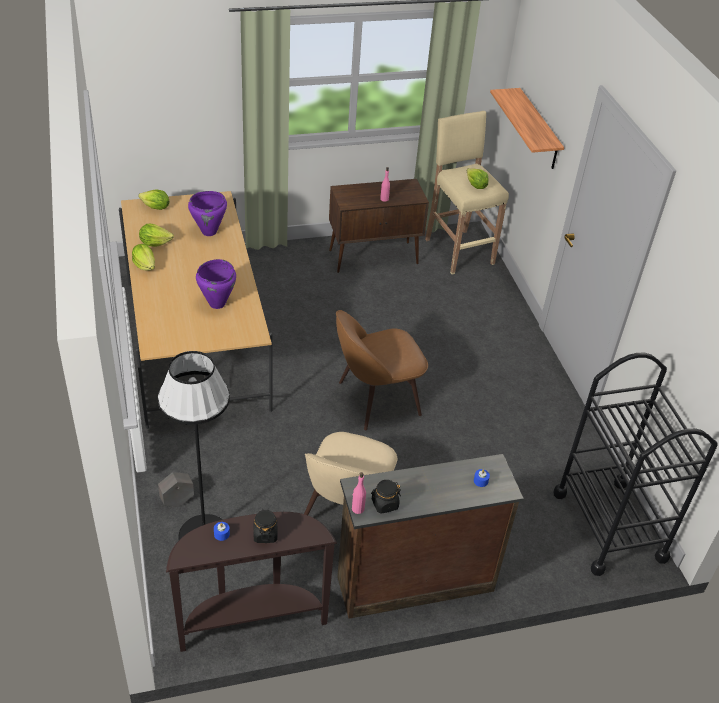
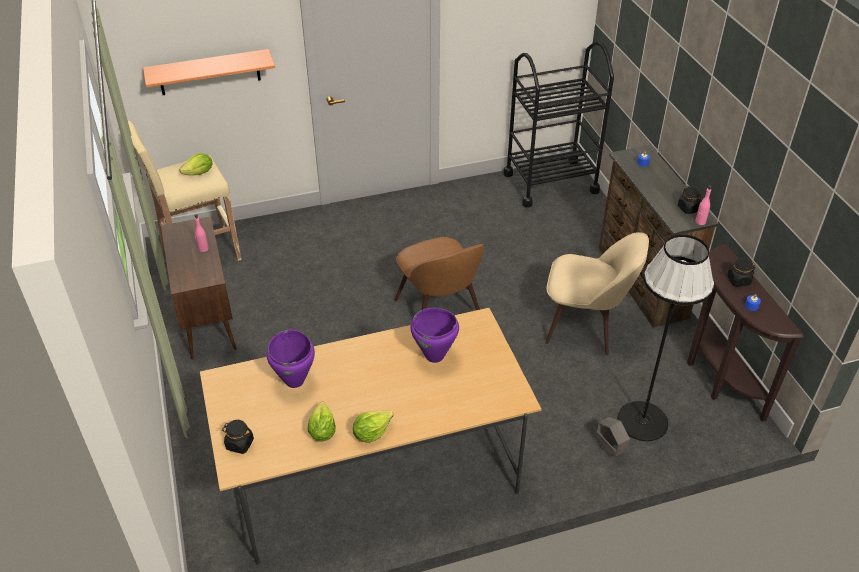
camera: 90 degrees left, 0 degrees up
lettuce [138,189,170,210] -> black jar [222,420,254,454]

